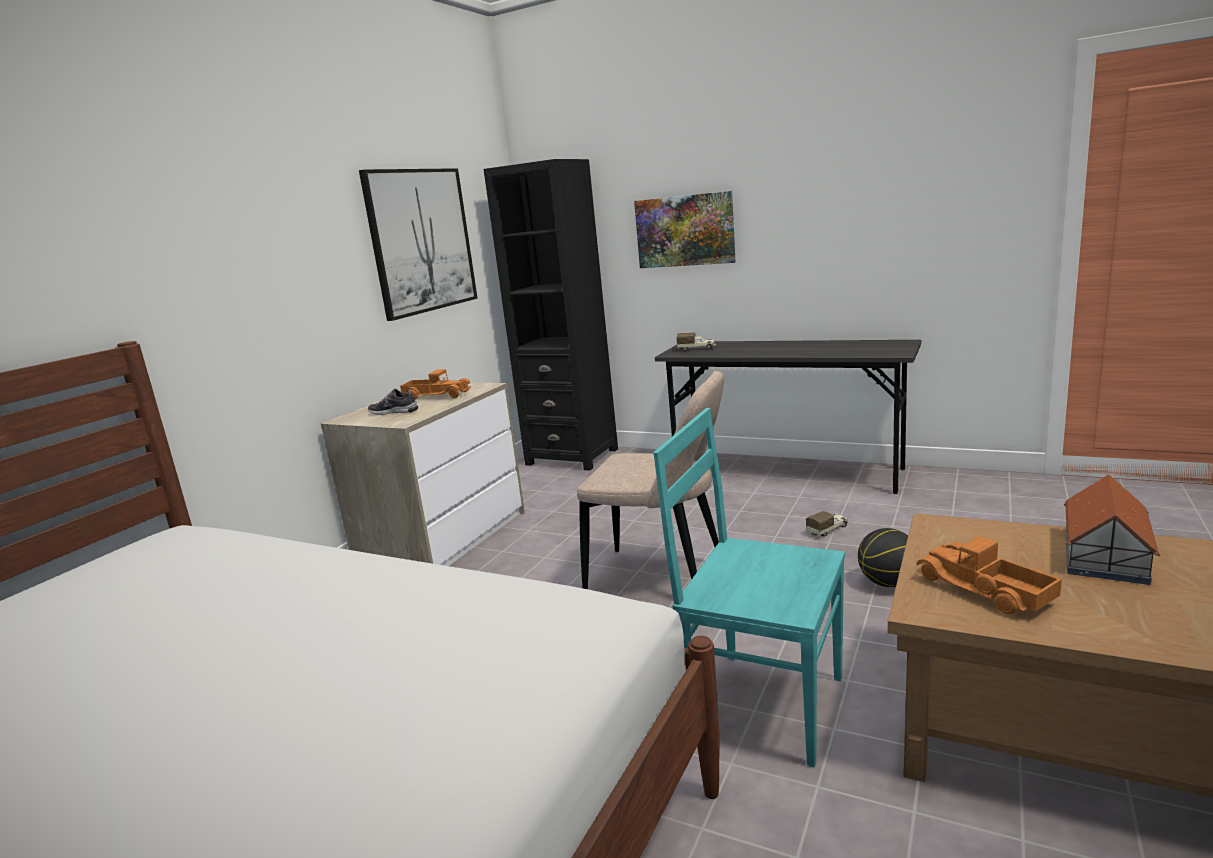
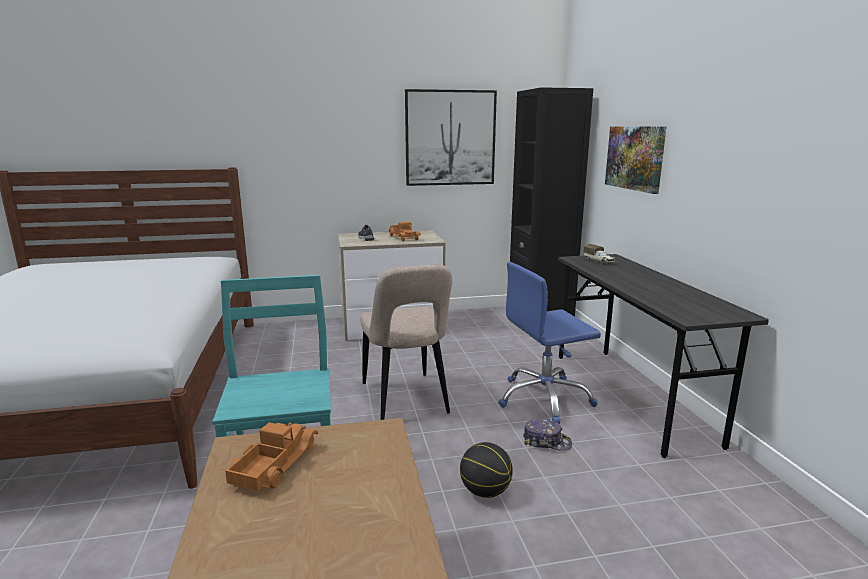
camera: 50 degrees right, 0 degrees up
toy truck [806,511,848,537] -> cap [523,419,572,451]
toy house [1063,474,1160,585] -> none
none -> blue office chair [498,262,601,424]

